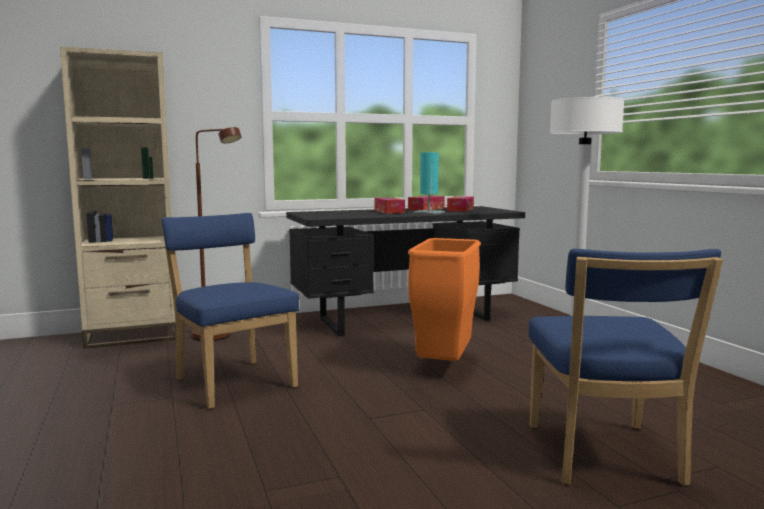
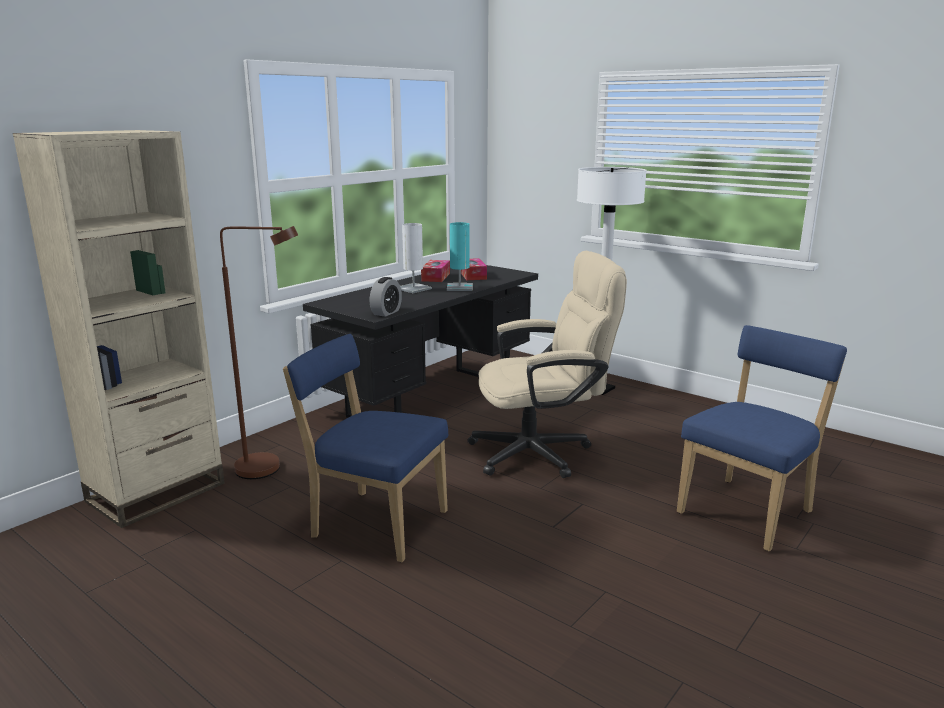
camera: 30 degrees left, 10 degrees up
tissue box [375,197,405,214] -> white table lamp [400,223,432,293]
orange trash can [408,238,481,361] -> beige office chair [467,251,627,478]
blue chair [529,249,723,486] -> blue chair turned 105 degrees counterclockwise [677,325,847,551]
none -> alarm clock [370,277,402,317]

